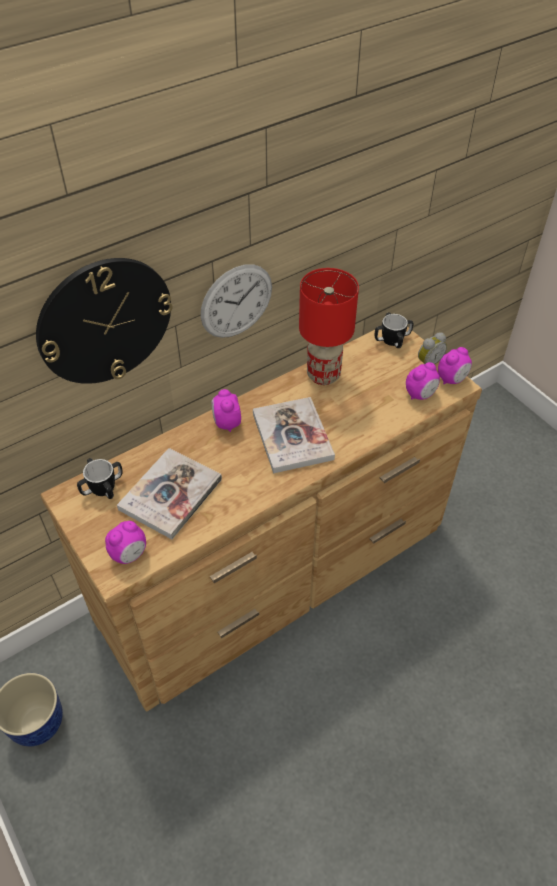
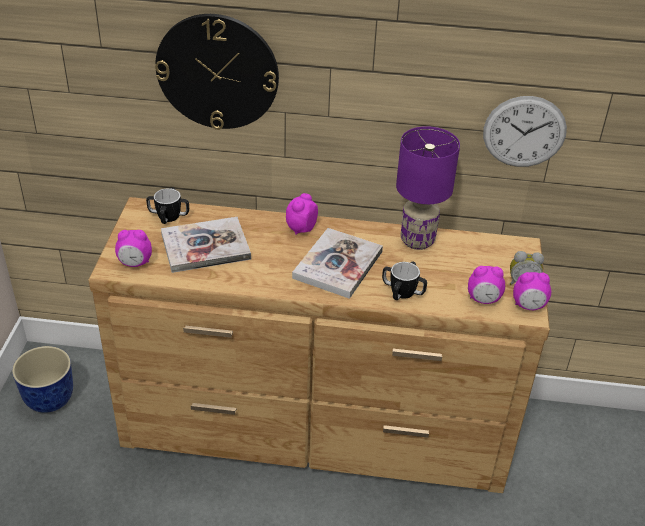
camera: 40 degrees right, 10 degrees down
wall clock [201,264,272,338] -> wall clock moved to [483,96,567,167]
red table lamp [299,268,359,385] -> purple table lamp [396,126,460,250]
mug [374,312,414,348] -> mug moved to [382,262,427,300]

